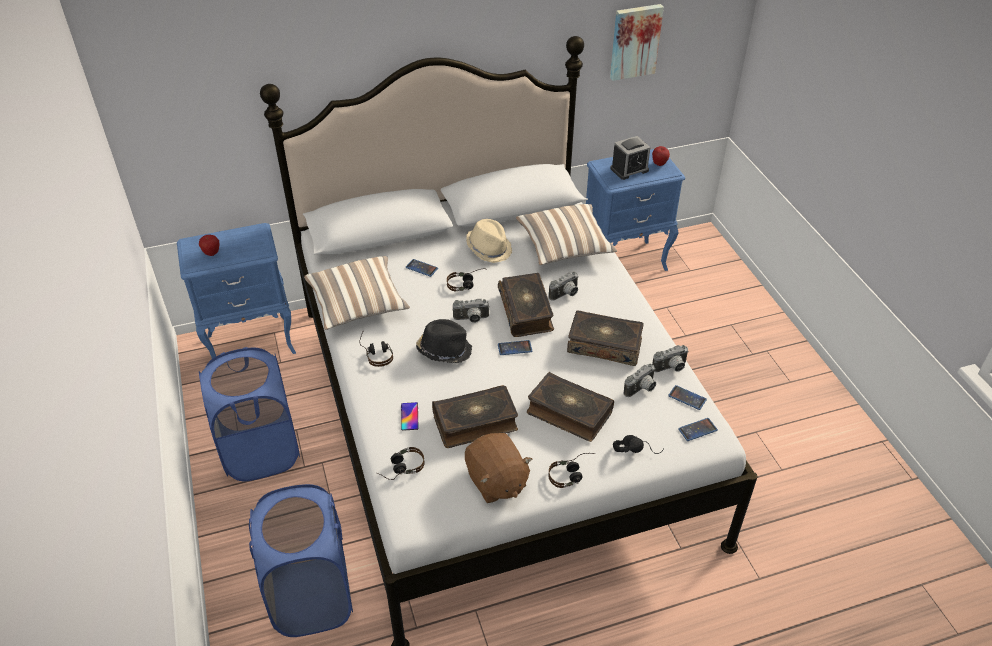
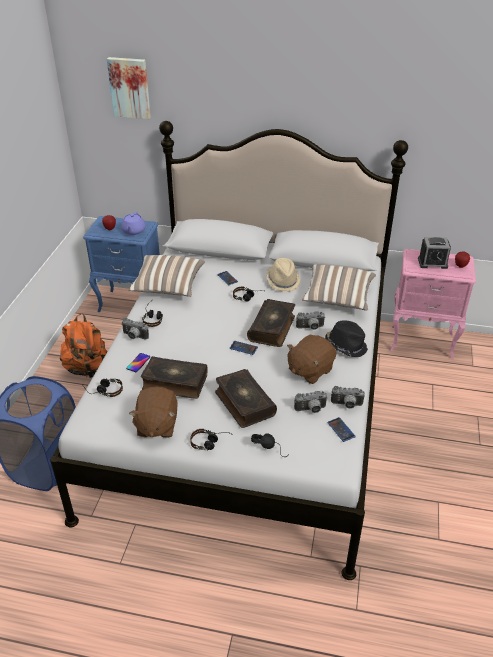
camera: 30 degrees right, 5 degrees down
blue laundry basket [199,347,300,481] -> orange backpack [60,314,108,378]
black hat [416,319,472,363] -> black hat moved to [325,320,368,357]
camera [452,299,490,323] -> camera moved to [121,318,149,339]
book [567,310,644,366] -> brown plush toy [287,335,336,384]
blue nightstand [586,149,685,271] -> pink nightstand [390,249,476,359]
picture [610,4,664,81] -> picture moved to [107,57,151,119]
phone [678,418,718,441] -> none
none -> purple teapot [121,212,146,235]

